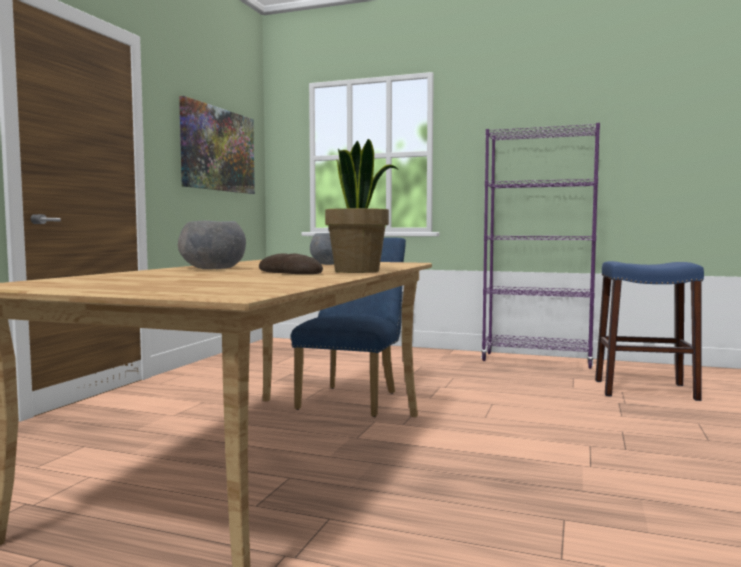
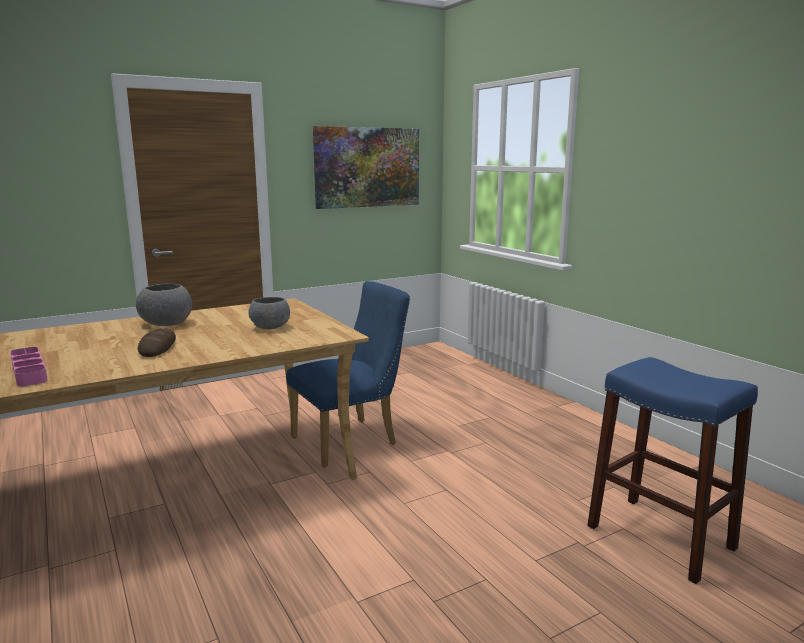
camera: 40 degrees right, 10 degrees up
potted plant [325,139,398,273] -> none
purple bookcase [481,123,600,369] -> none
none -> pink tray [10,347,47,386]

